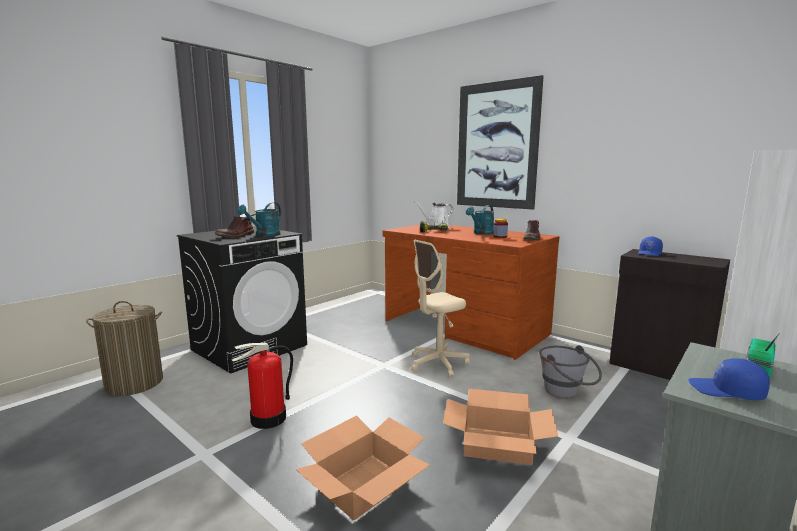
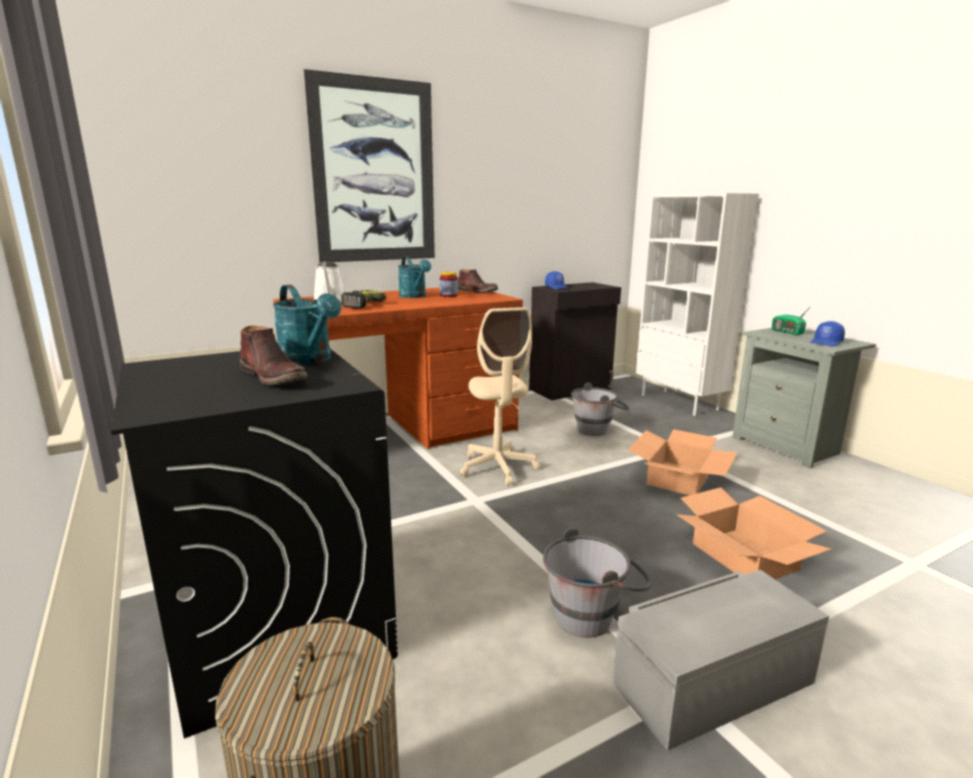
camera: 70 degrees left, 5 degrees up
fire extinguisher [232,342,293,429] -> grey bucket [543,528,652,638]
none -> grey storage box [613,570,829,751]

